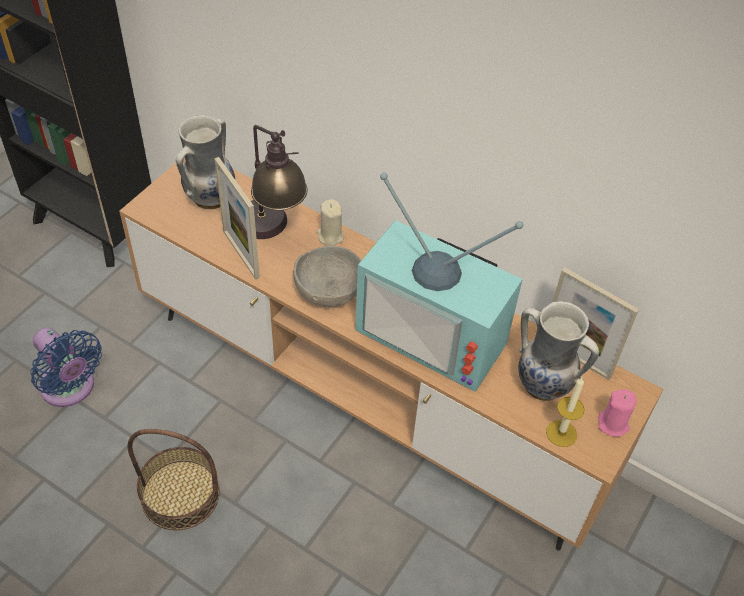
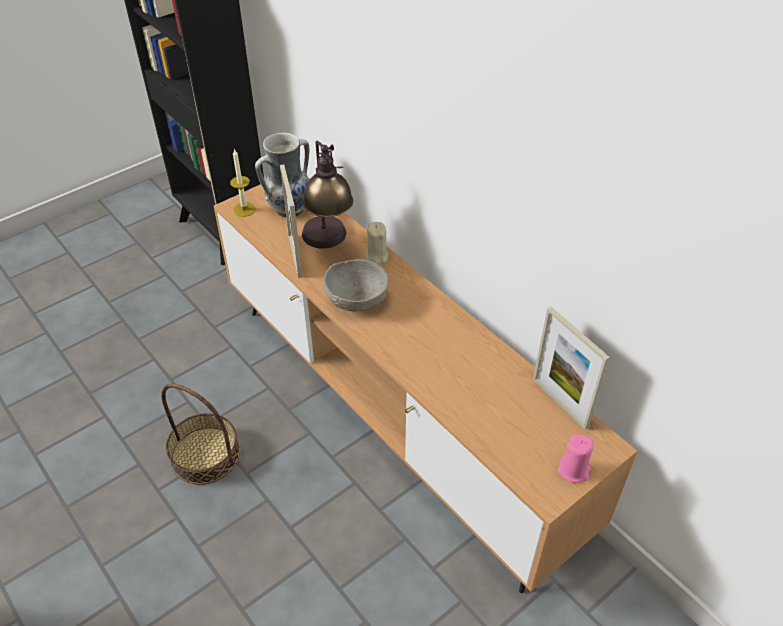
camera: 20 degrees right, 5 degrees down
blue fan [30,327,102,407] -> none
television [355,172,523,392] -> none
vase [518,301,599,401] -> none
candle [546,378,585,447] -> candle moved to [230,149,256,217]

